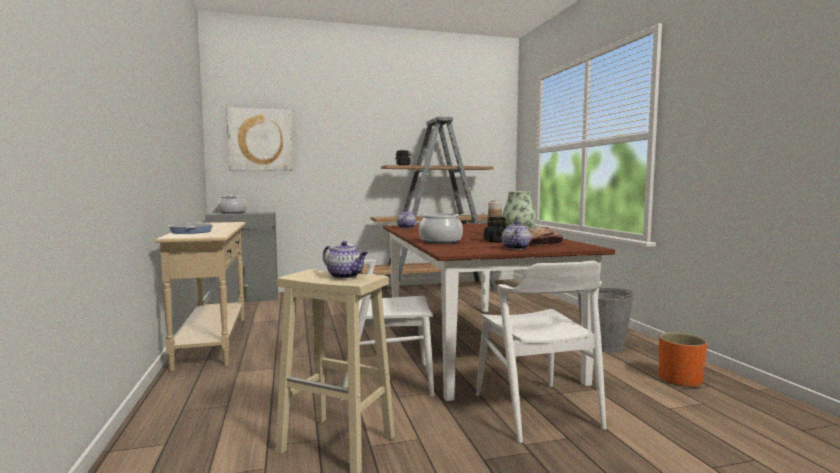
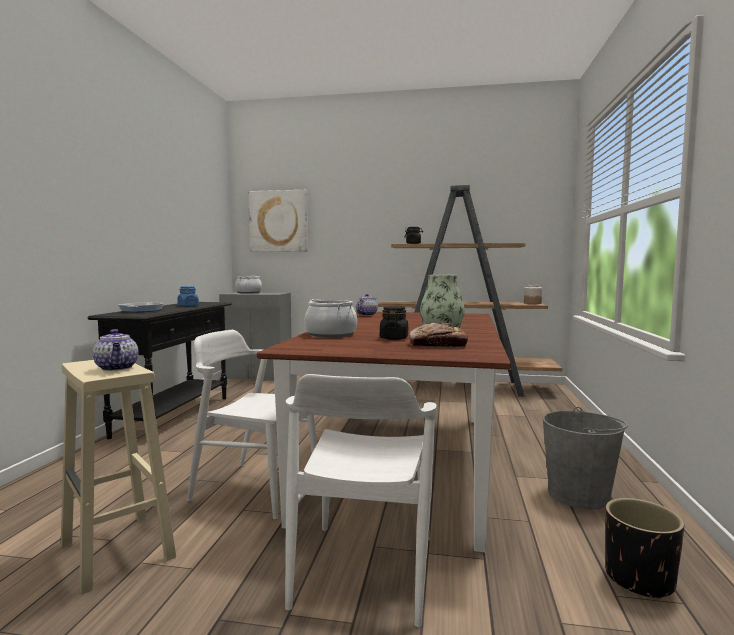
camera: 25 degrees right, 0 degrees up
beige console table [155,222,246,371] -> black console table [87,302,232,439]
teapot [502,221,531,250] -> none
orange planter [659,332,707,388] -> black planter [605,498,684,600]
none -> blue jar [177,286,199,307]

